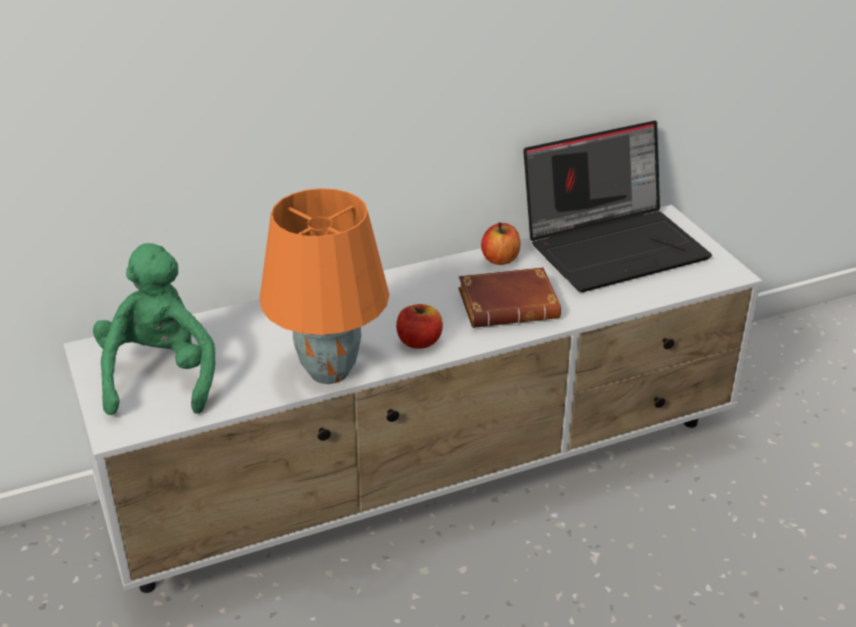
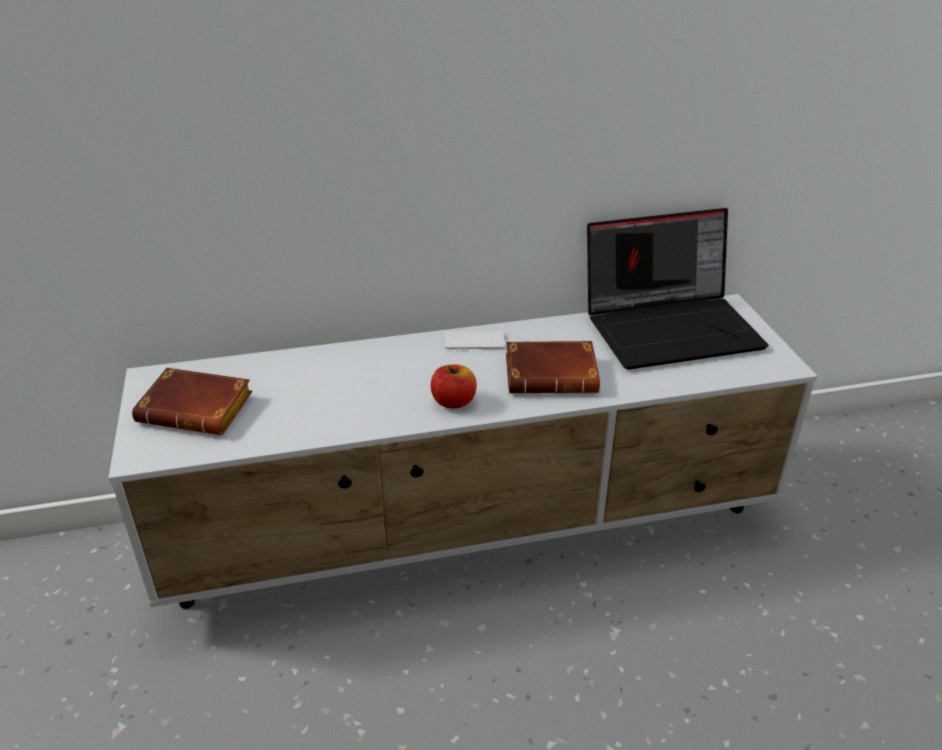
camera: 10 degrees right, 0 degrees up
green plush toy [93,243,215,415] -> brown book [132,368,252,435]
orange table lamp [259,188,389,384] -> none
apple [481,222,521,265] -> none
none -> phone [445,331,505,349]

